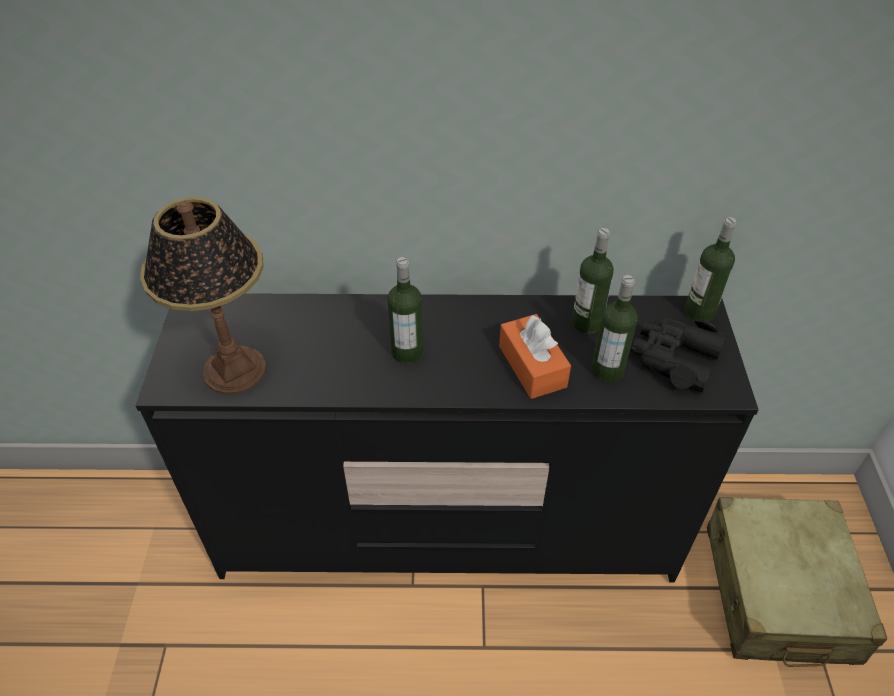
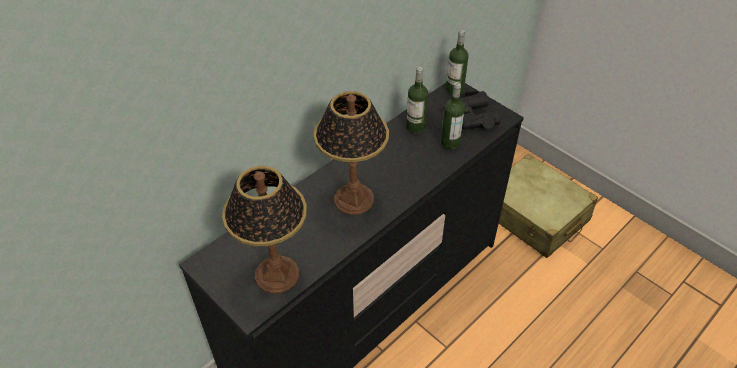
camera: 45 degrees left, 0 degrees up
bottle [387,257,423,364] -> table lamp [314,91,389,215]
orange tissue box [499,314,571,399] -> none

